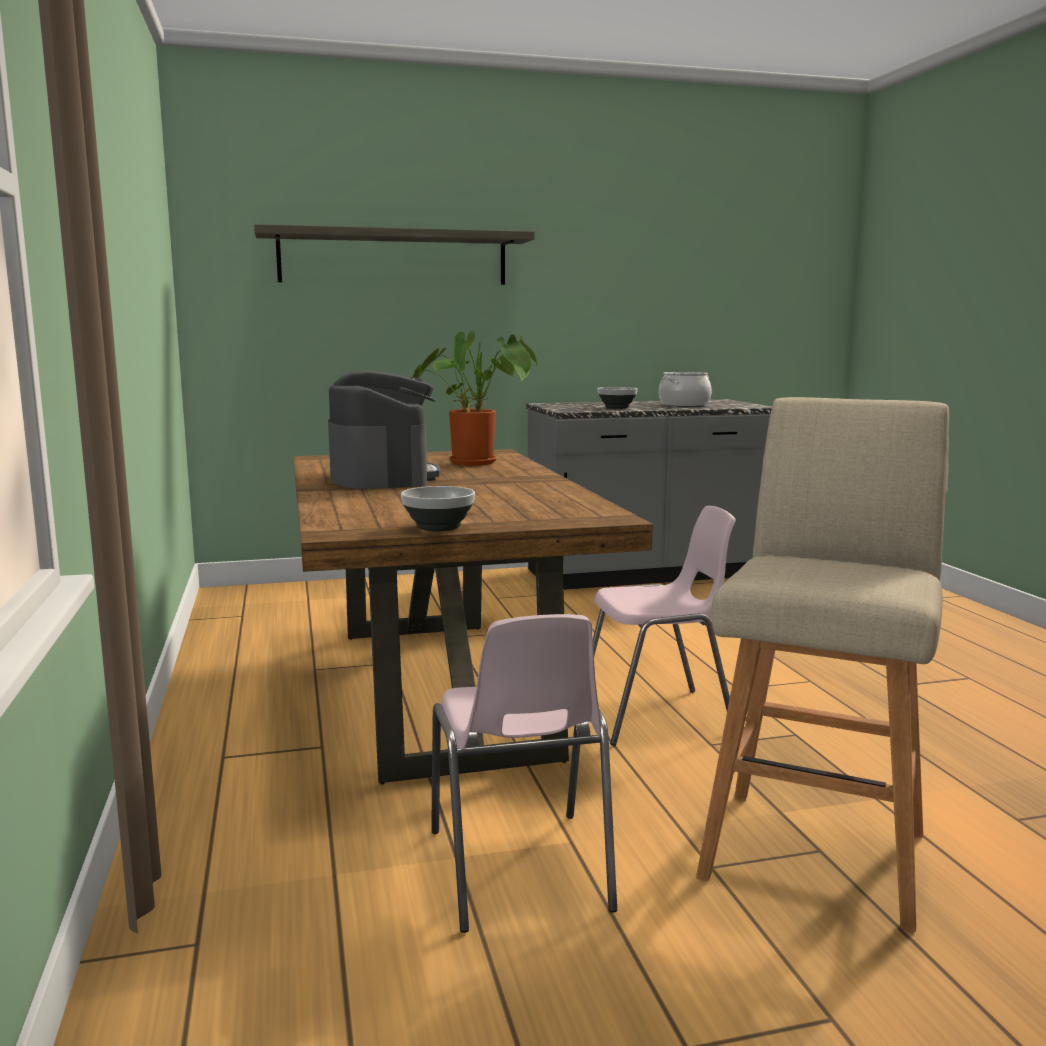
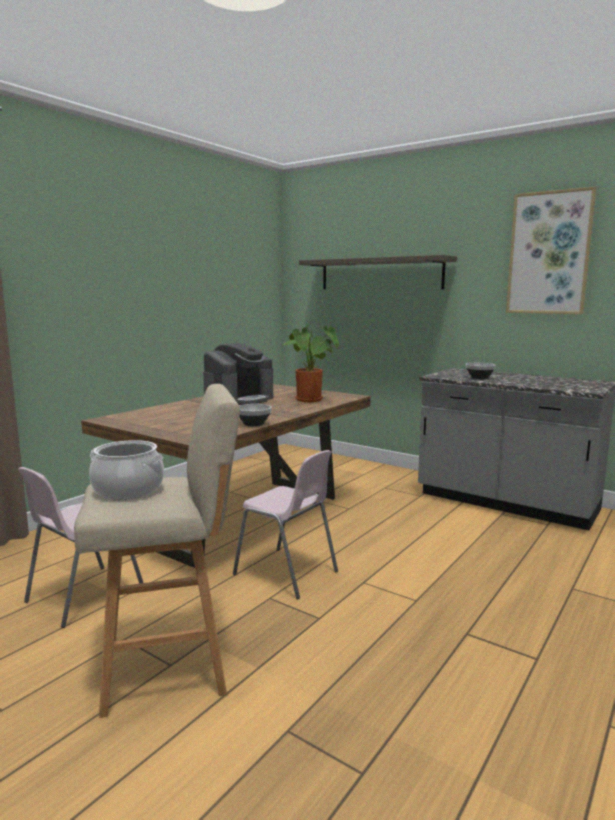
camera: 50 degrees right, 0 degrees up
bowl [401,486,475,531] -> bowl moved to [239,404,272,426]
cooking pot [659,372,712,407] -> cooking pot moved to [89,440,164,499]
none -> picture [506,186,596,314]

